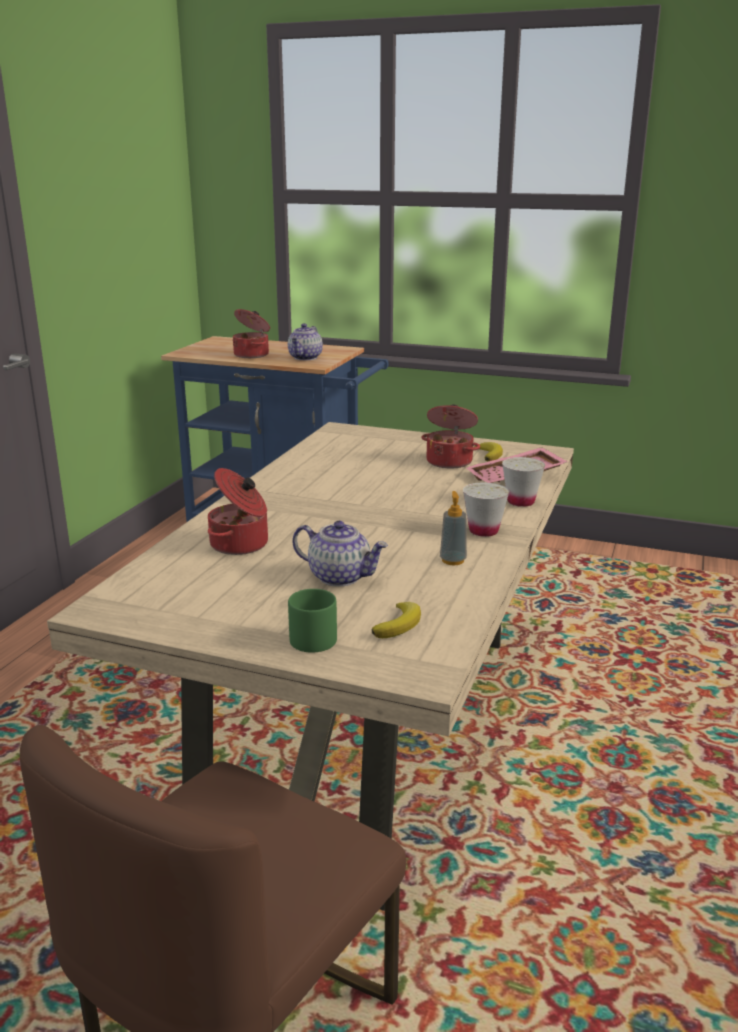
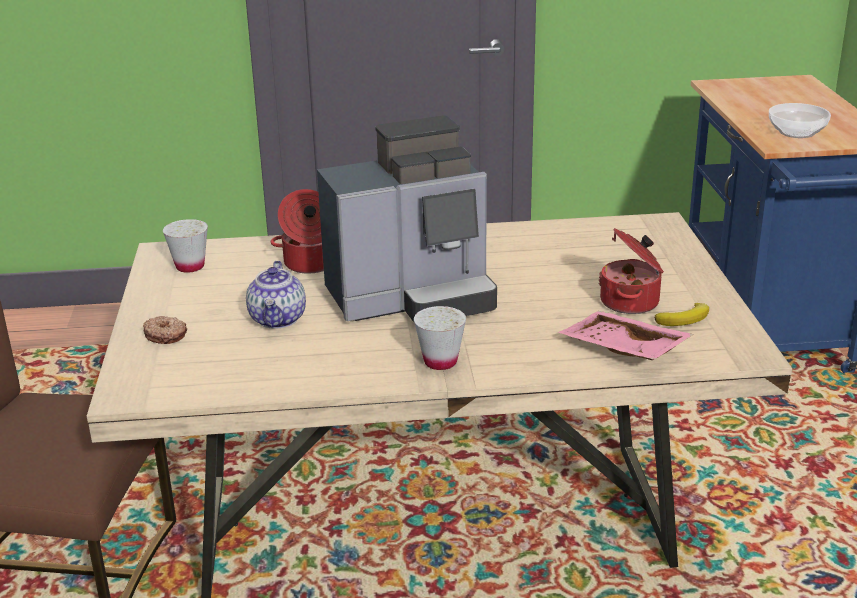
camera: 65 degrees right, 5 degrees up
cooking pot [233,309,270,358] -> none
teapot [288,323,323,360] -> bowl [769,103,831,138]
green mug [288,589,337,653] -> donut [143,316,187,344]
banana [371,602,421,638] -> none
soap dispenser [440,491,467,565] -> none
white cup [502,457,545,507] -> white cup moved to [163,219,208,273]
none -> coffee machine [317,115,497,322]

